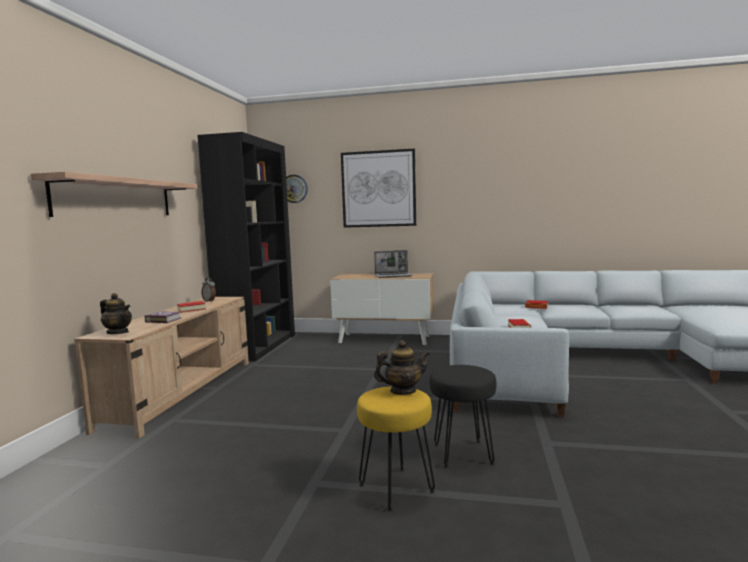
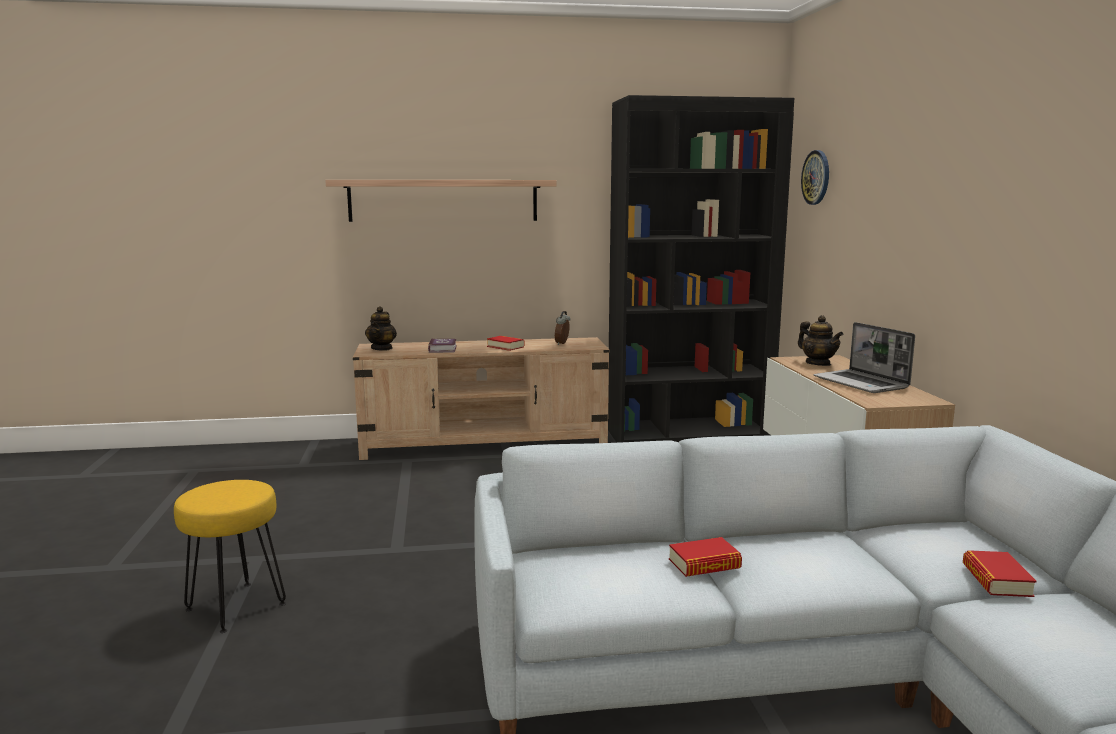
camera: 70 degrees right, 5 degrees up
picture [341,148,416,228] -> none
teapot [374,340,430,395] -> teapot moved to [798,315,843,366]
black stool [430,365,496,469] -> none

